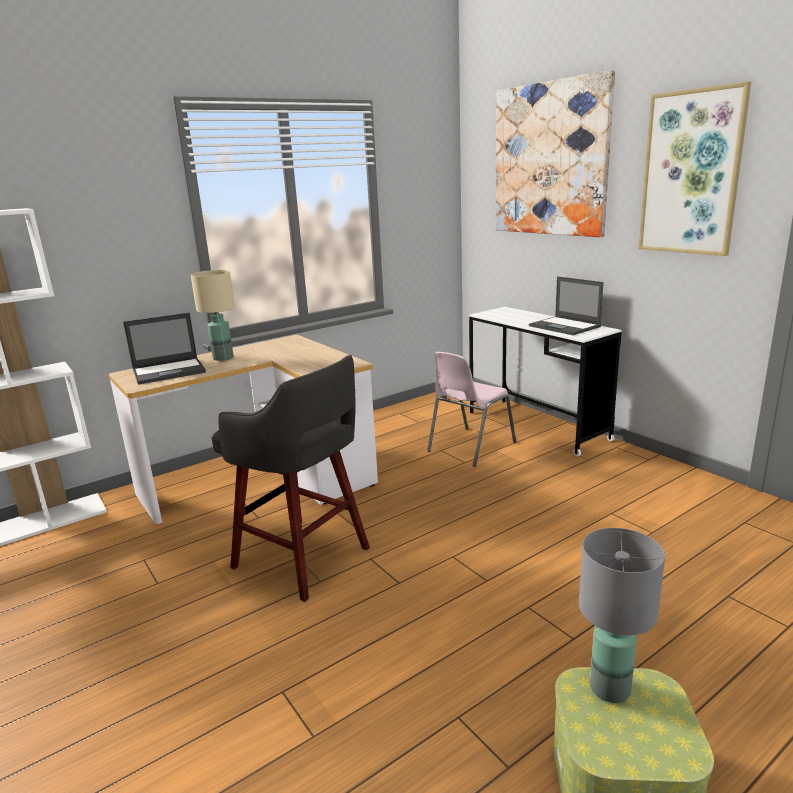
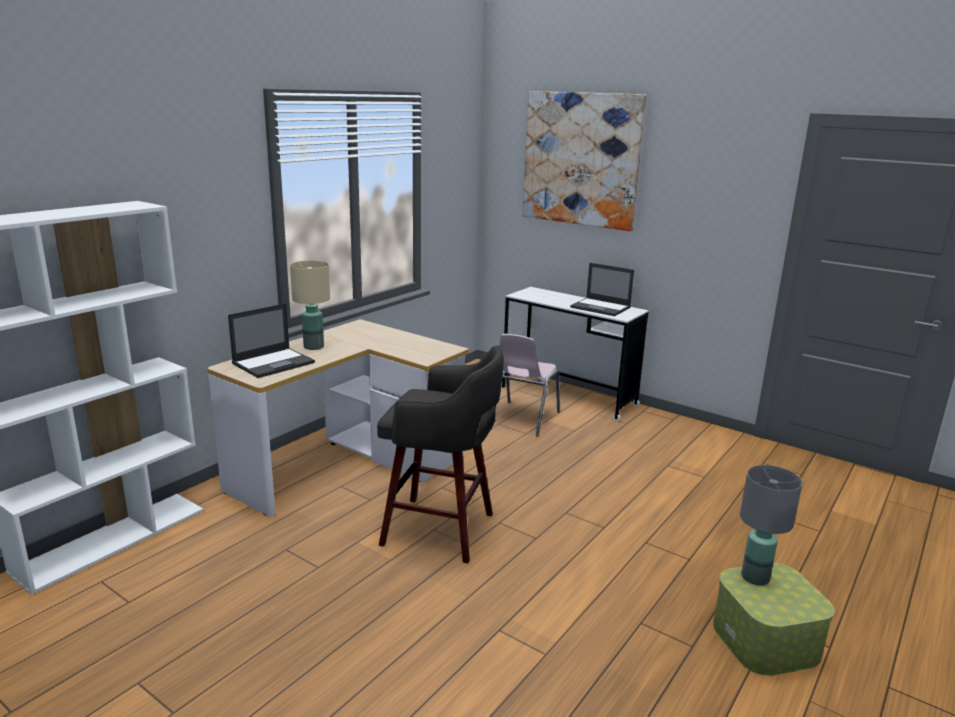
camera: 20 degrees left, 0 degrees up
picture [639,81,751,256] -> none

